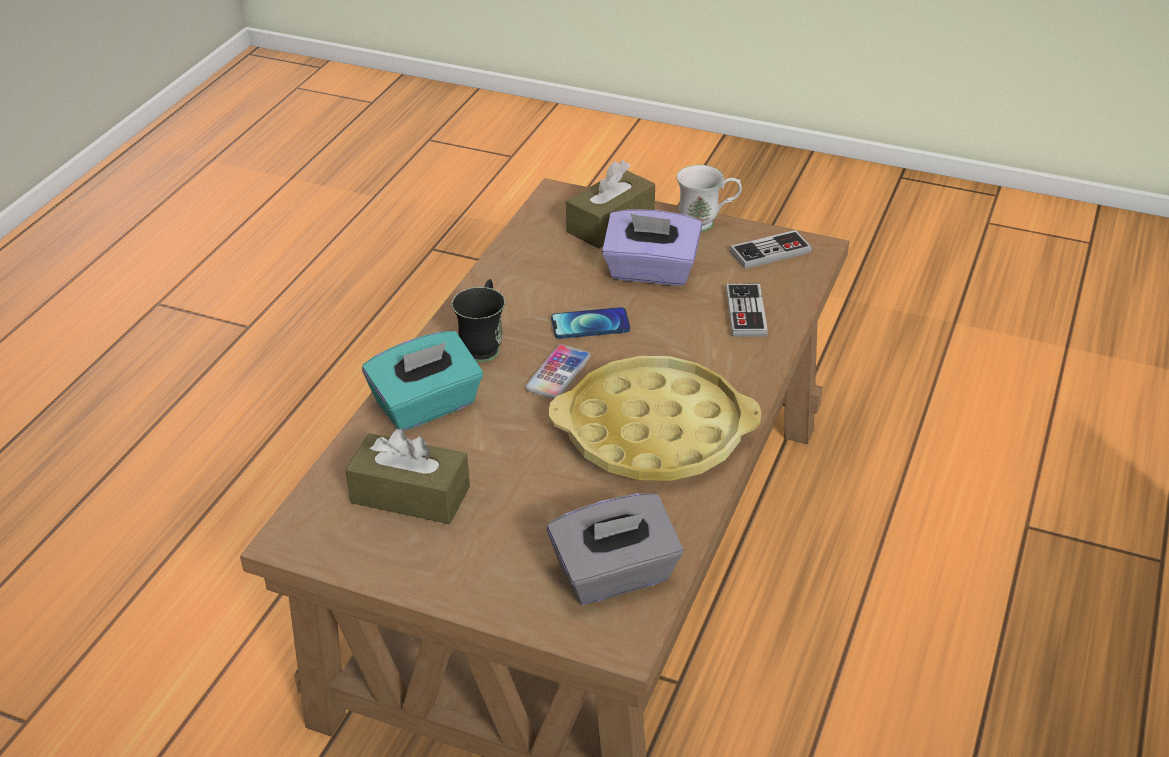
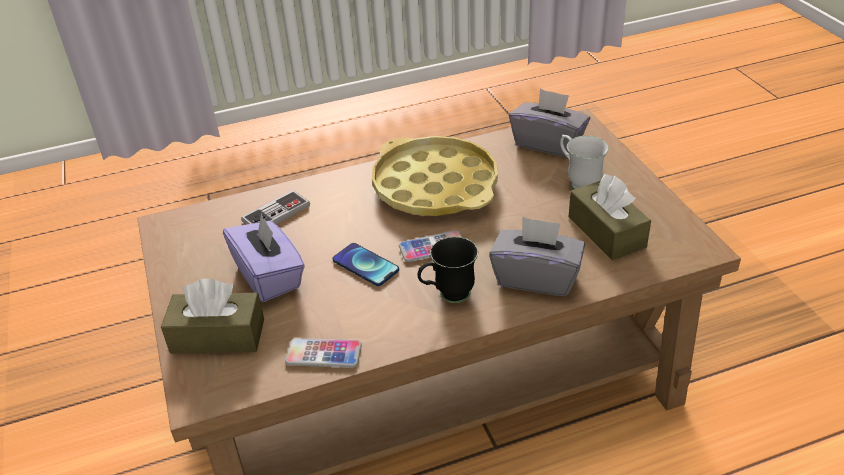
camera: 130 degrees left, 0 degrees up
turquoise tissue box [362,331,483,431] -> grey tissue box [489,217,585,296]
white mug [676,165,742,232] -> white mug moved to [560,135,609,190]
game controller [730,230,812,269] -> none
none -> phone [285,338,362,368]

